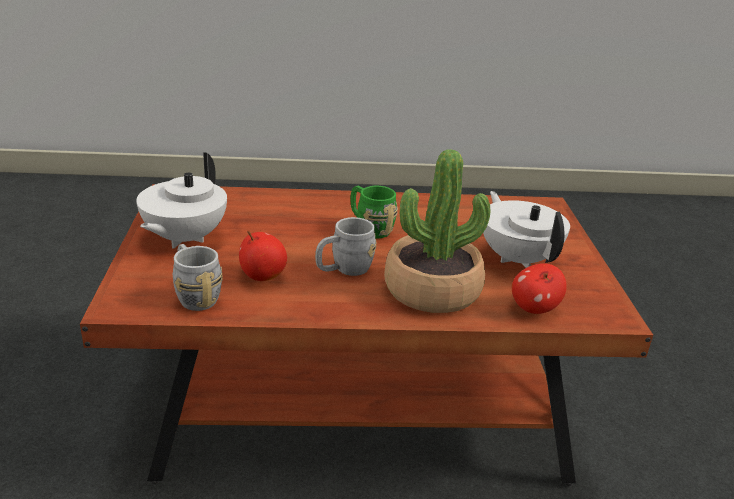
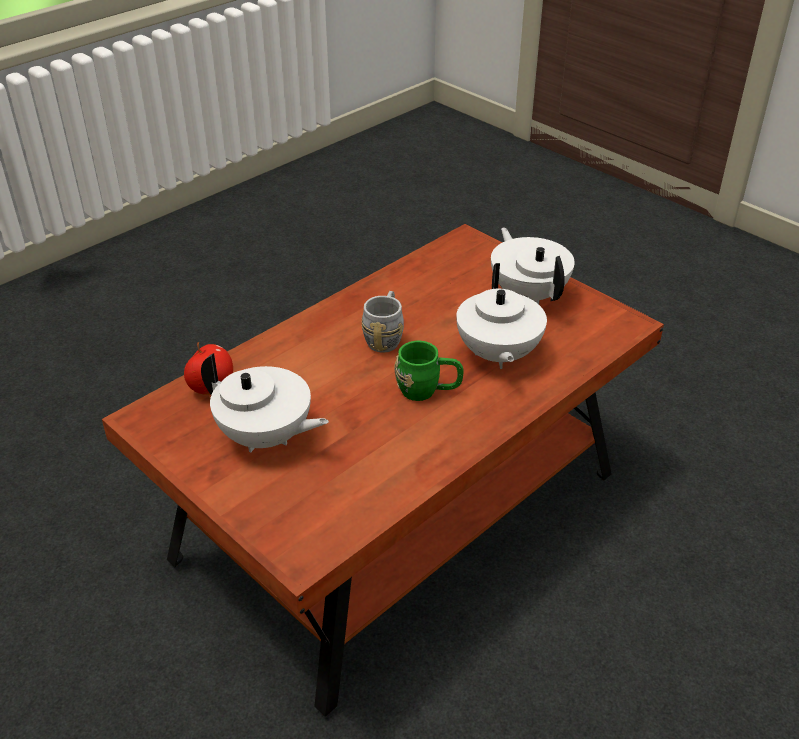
camera: 140 degrees right, 10 degrees up
grey mug [173,244,222,311] -> none
apple [239,230,287,281] -> none
potted plant [384,149,491,313] -> none
none -> white teapot [456,263,547,369]

